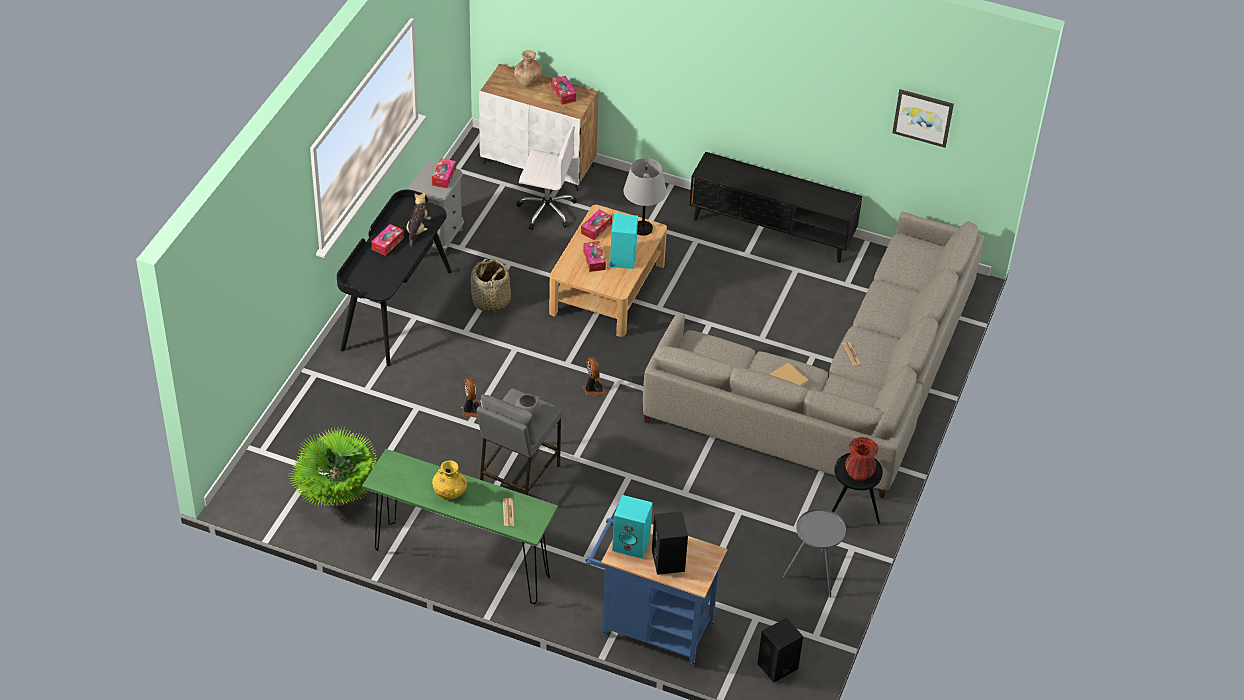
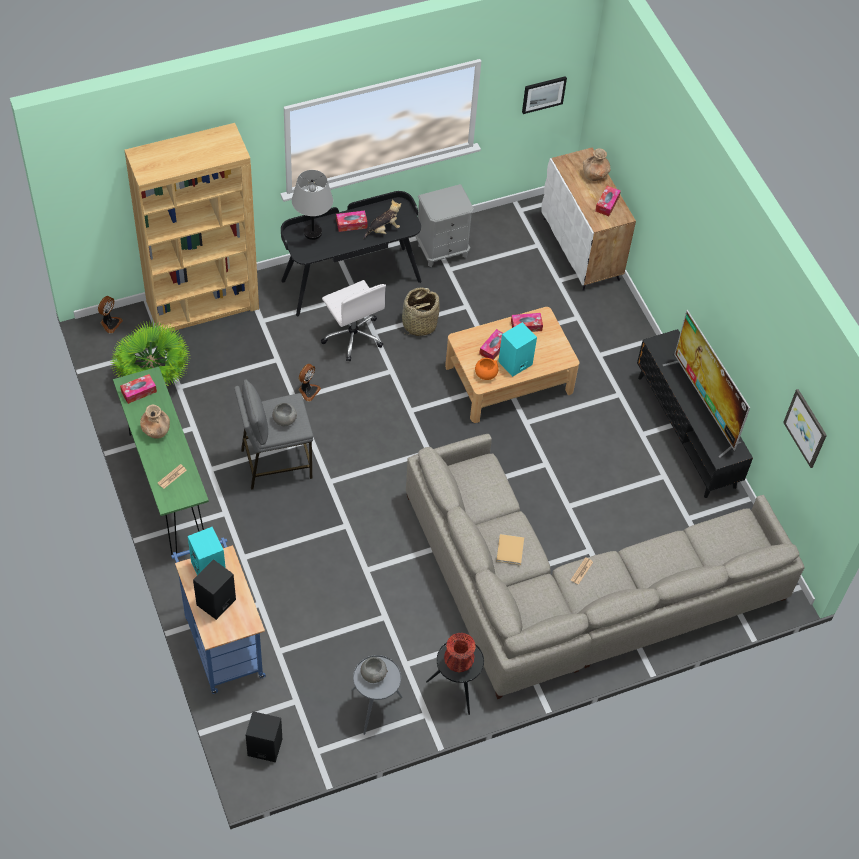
camera: 45 degrees right, 10 degrees up
tissue box [432,158,456,188] -> tissue box moved to [120,374,157,404]
yellow vase [432,461,467,499] -> brown vase [140,405,170,439]
white office chair [516,127,577,230] -> white office chair moved to [321,280,386,361]
fan [583,357,606,396] -> fan moved to [98,296,123,333]
grey table lamp [623,158,667,236] -> grey table lamp moved to [292,170,333,240]
none -> brown bookcase [124,123,259,332]
none -> grey bowl [361,657,388,683]
none -> orange bowl [475,358,498,380]
none -> picture [522,76,567,114]
none -> television [663,310,750,458]

